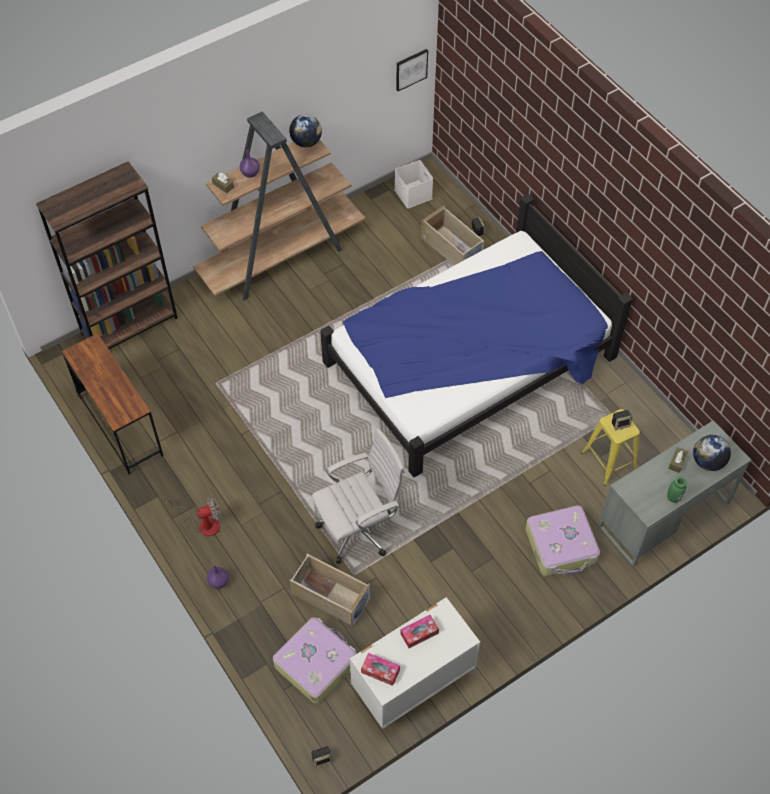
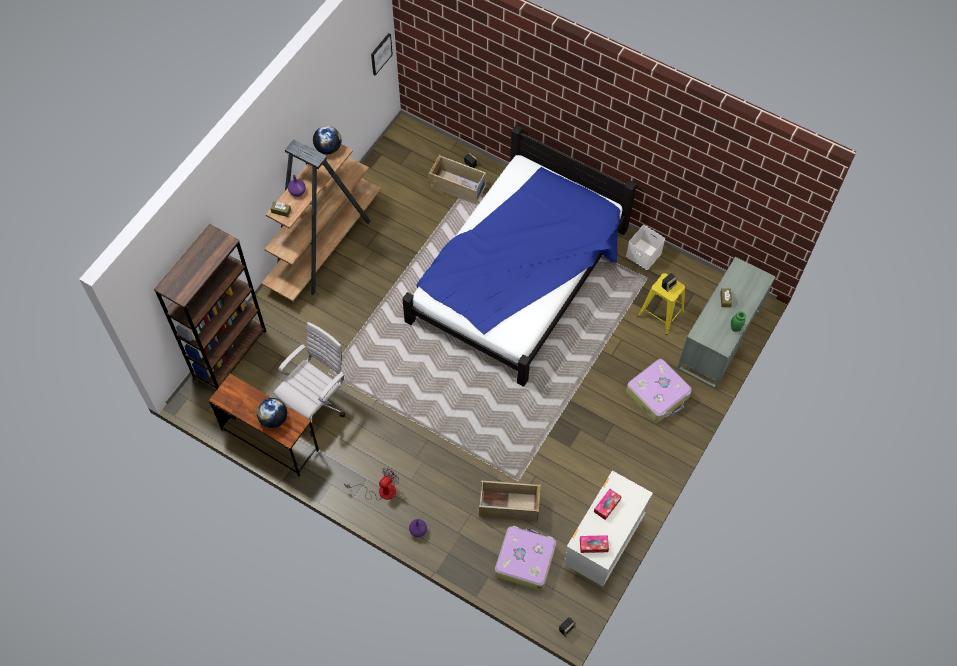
camera: 25 degrees left, 5 degrees up
white office chair [312,428,405,564] -> white office chair moved to [274,322,345,437]
white storage box [395,160,433,208] -> white storage box moved to [626,225,665,270]
globe [693,435,731,471] -> globe moved to [257,398,287,428]

